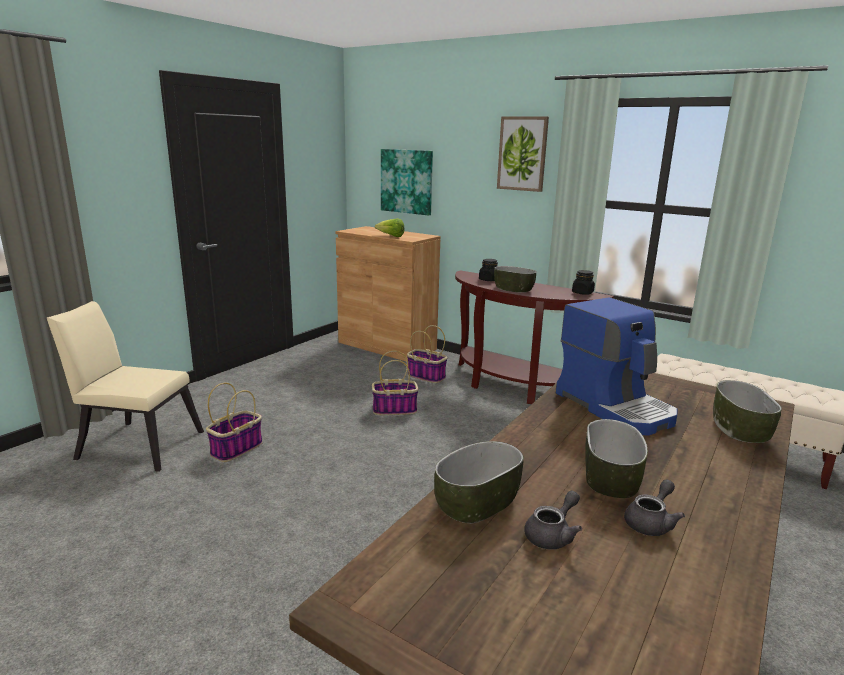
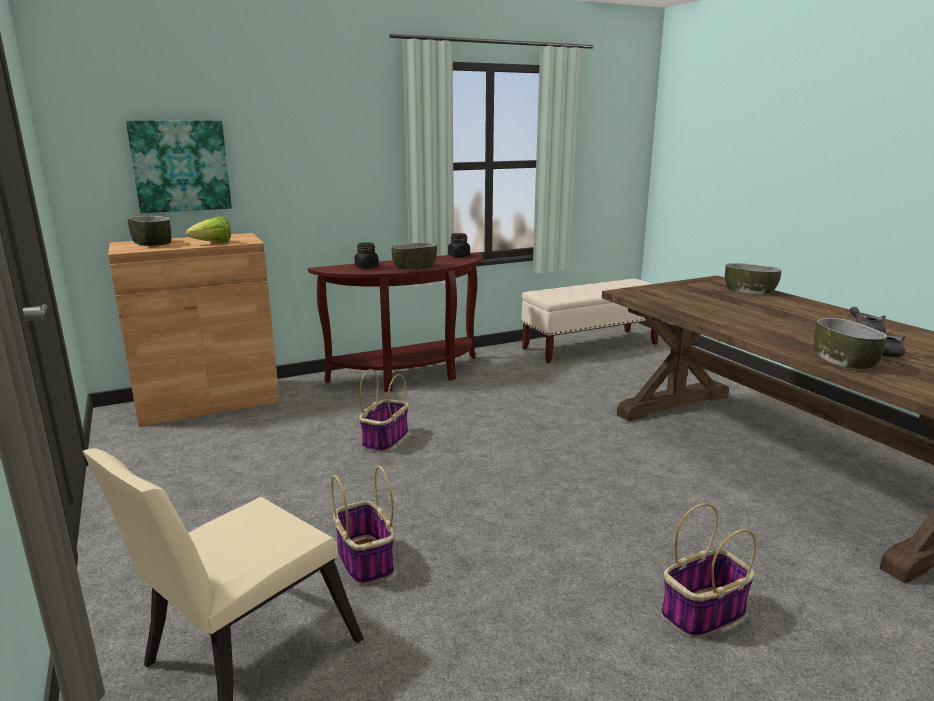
camera: 60 degrees left, 0 degrees up
basket [407,325,447,383] -> basket moved to [661,503,756,638]
picture [497,116,549,192] -> none
coffee machine [556,297,677,436] -> none
bowl [585,419,648,498] -> bowl moved to [127,216,171,246]

